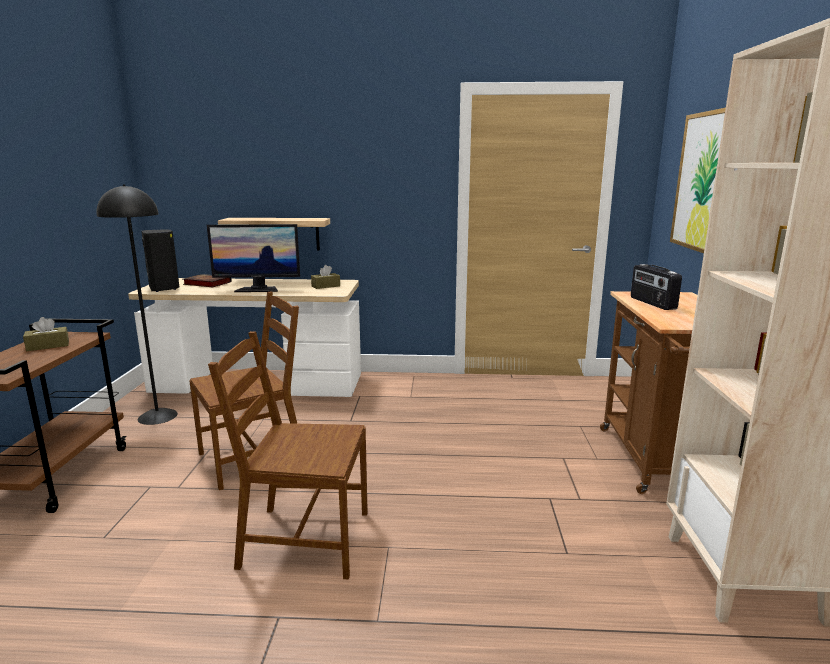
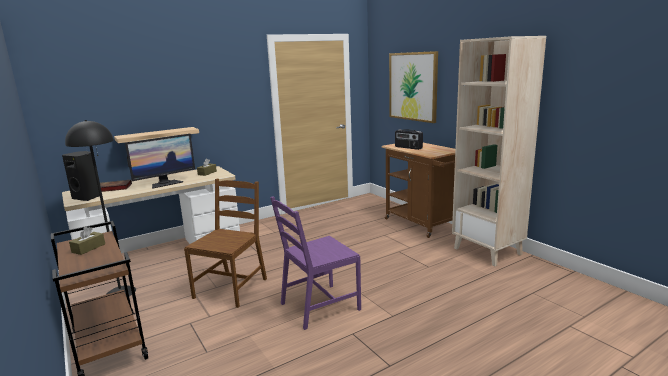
camera: 35 degrees left, 0 degrees up
brown chair [208,331,368,579] -> purple chair [270,196,361,330]

